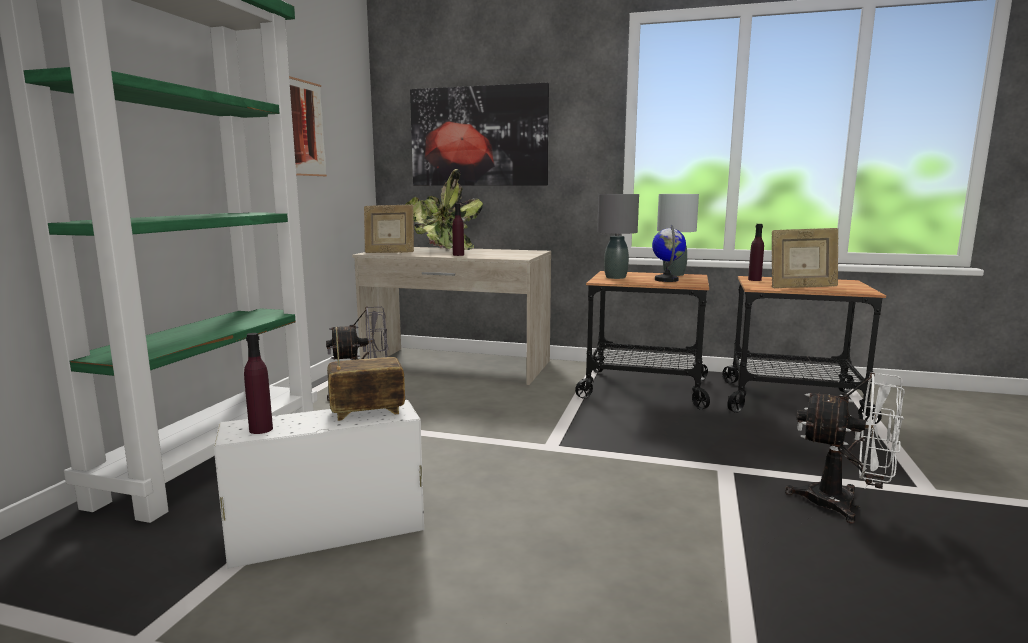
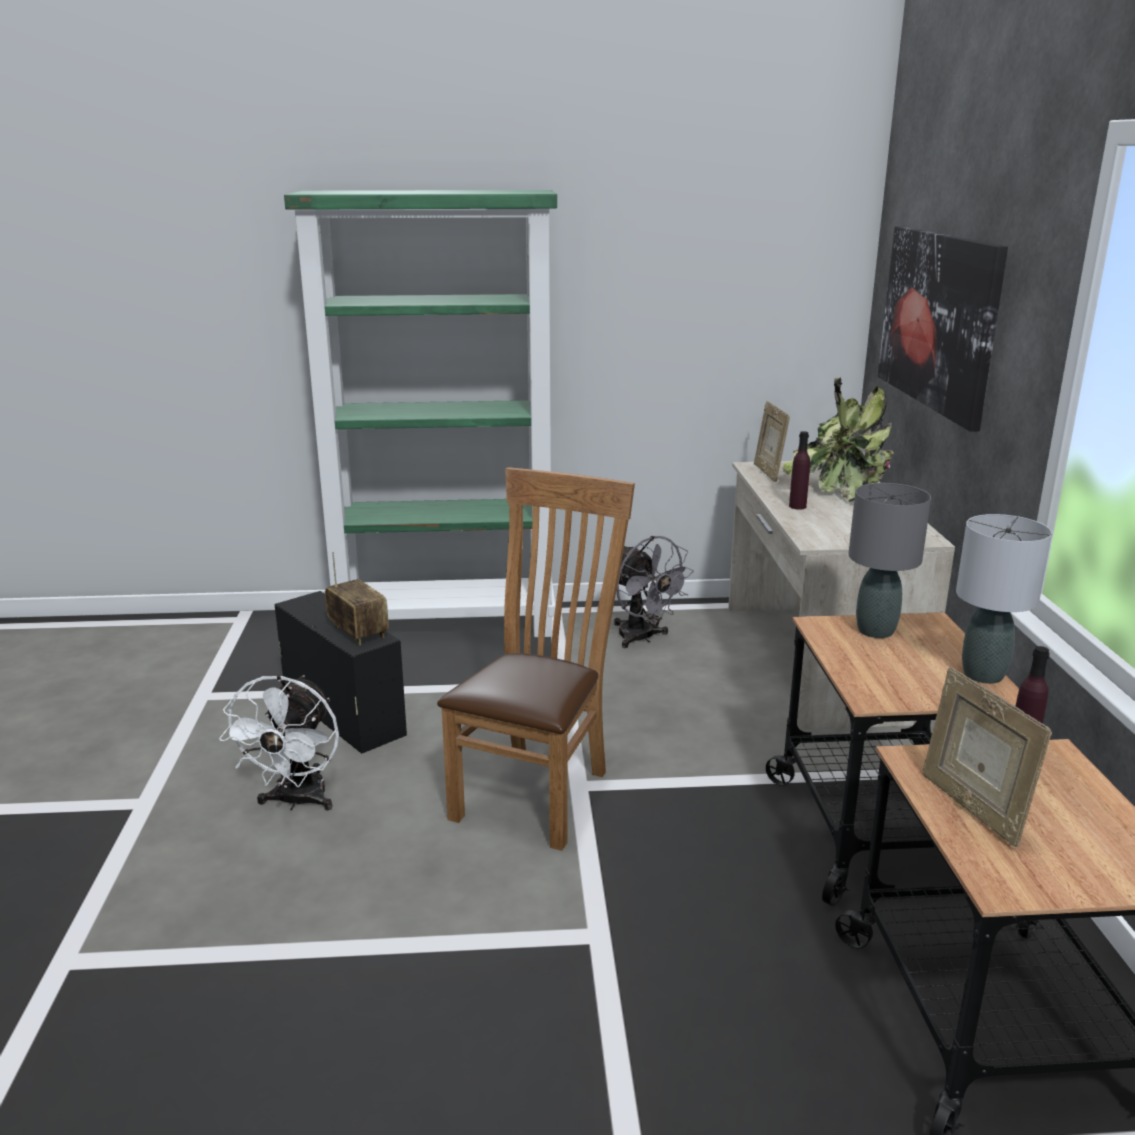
camera: 70 degrees right, 10 degrees up
white storage box [214,400,424,569] -> black storage box [274,591,407,754]
purple bottle [244,333,273,434] -> none
picture [289,76,327,176] -> none
globe [652,224,686,282] -> none
white fan [785,372,905,524] -> white fan moved to [219,675,339,810]
none -> brown chair [437,467,635,851]

